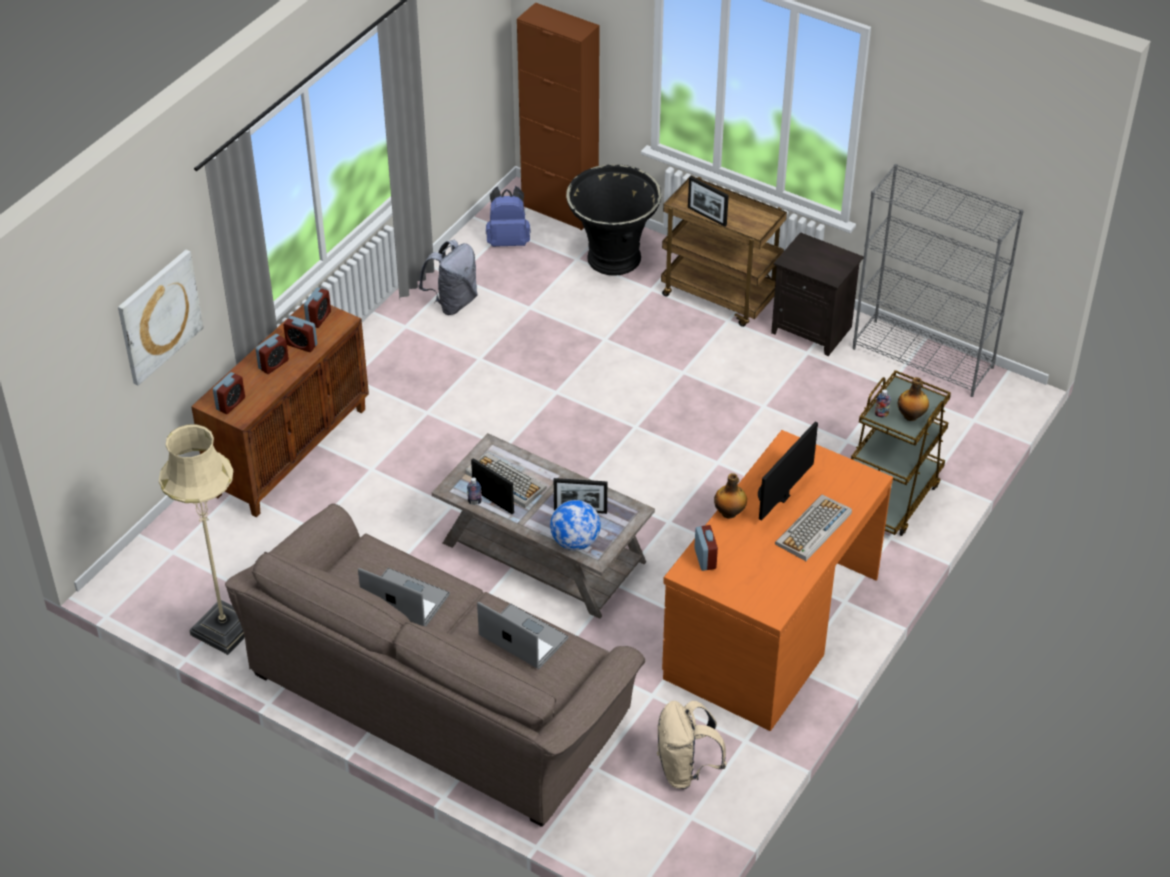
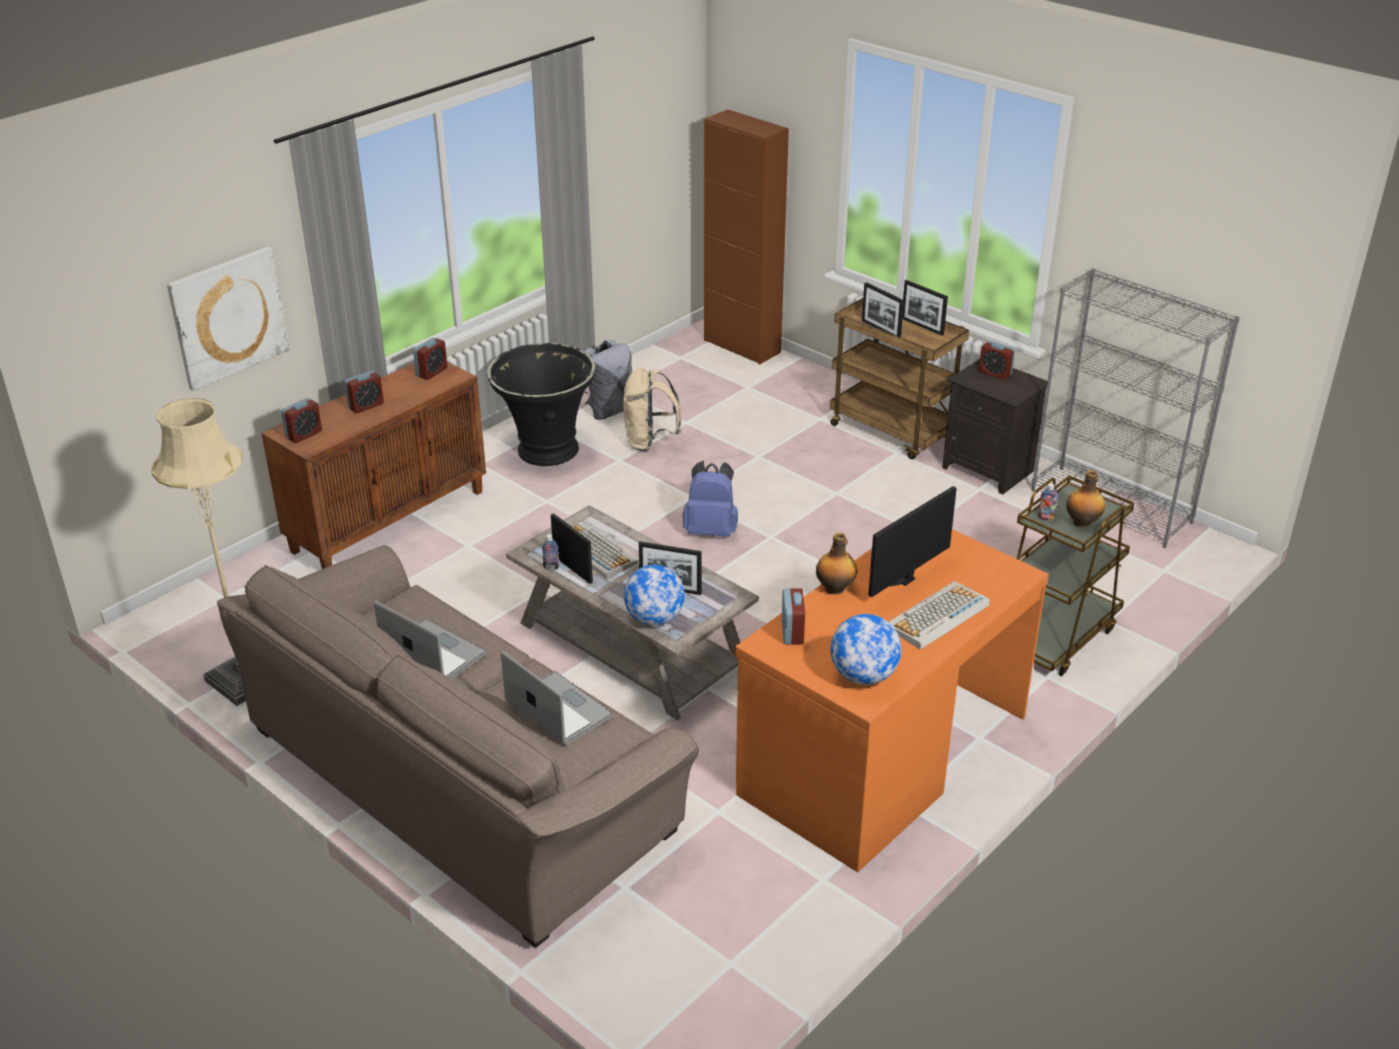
camera: 10 degrees right, 10 degrees down
alarm clock [283,316,317,352] -> alarm clock moved to [979,341,1015,380]
blue backpack [486,186,531,247] -> blue backpack moved to [683,460,738,537]
black planter [566,164,661,276] -> black planter moved to [487,343,596,466]
beige backpack [657,701,727,789] -> beige backpack moved to [623,368,681,451]
none -> globe [831,614,901,685]
none -> picture frame [903,280,948,336]

